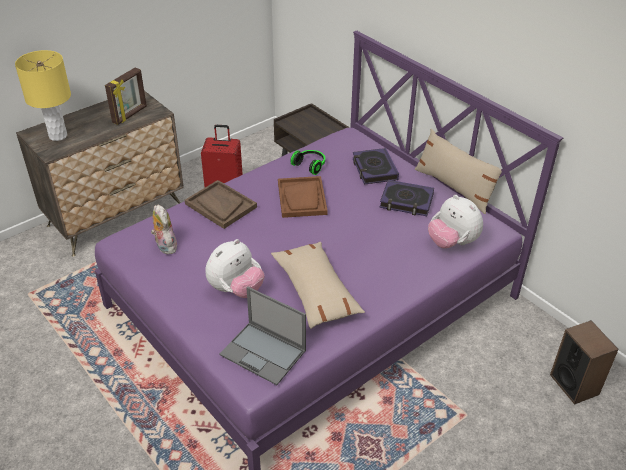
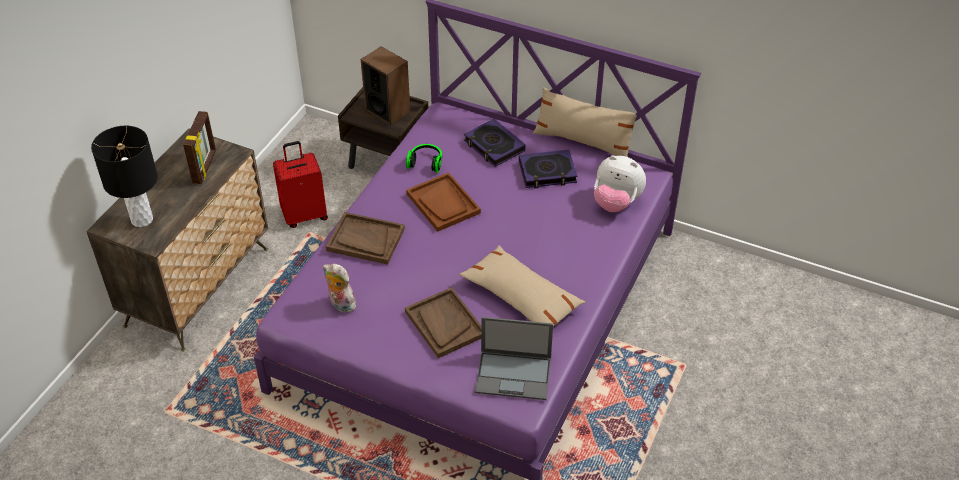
camera: 25 degrees left, 5 degrees up
yellow table lamp [15,50,71,141] -> black table lamp [91,126,158,227]
plush toy [205,239,265,298] -> brown tray [405,287,481,358]
speaker [550,320,619,405] -> speaker moved to [361,46,410,126]

